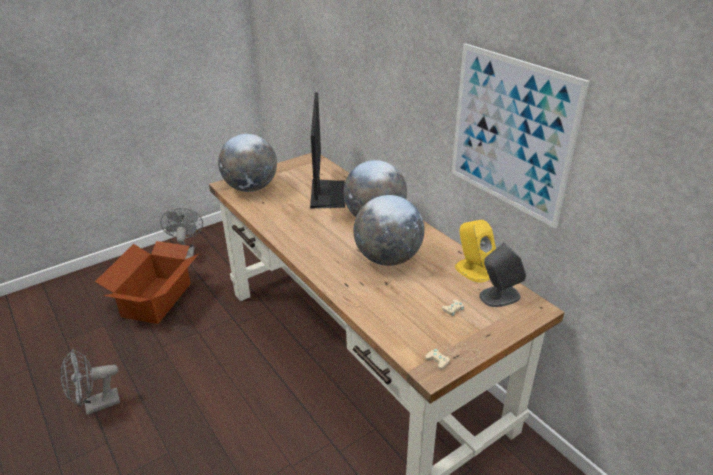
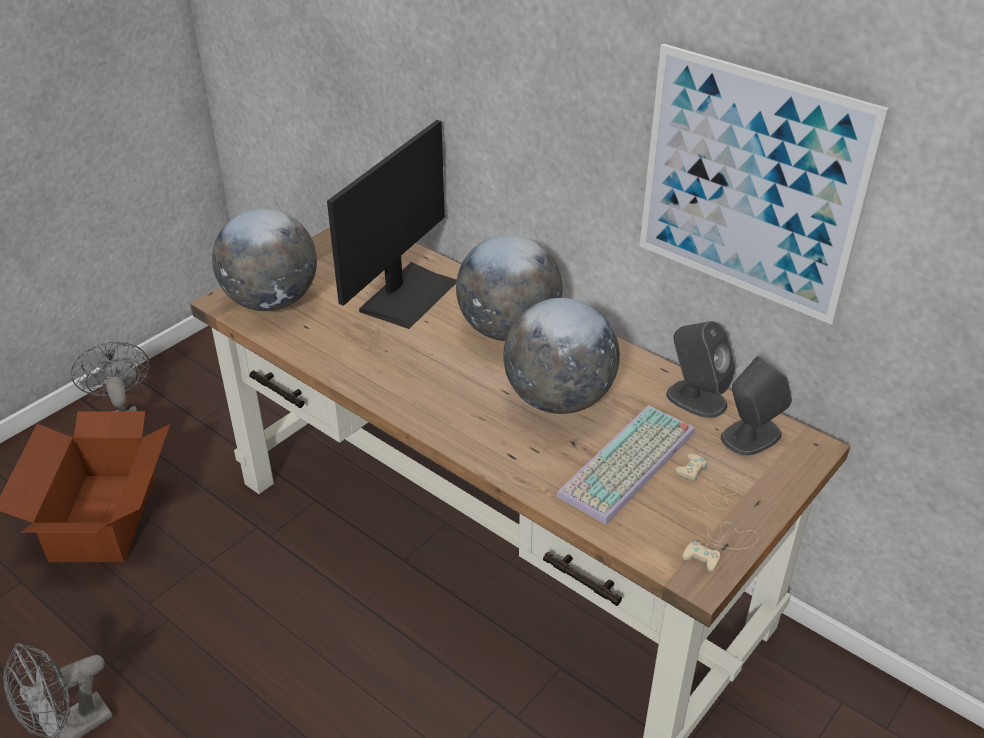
camera: 15 degrees left, 5 degrees up
monitor [310,93,345,208] -> monitor turned 45 degrees clockwise [327,120,457,329]
yellow speaker [455,220,496,283] -> grey speaker [666,321,735,418]
none -> keyboard [556,405,695,524]

